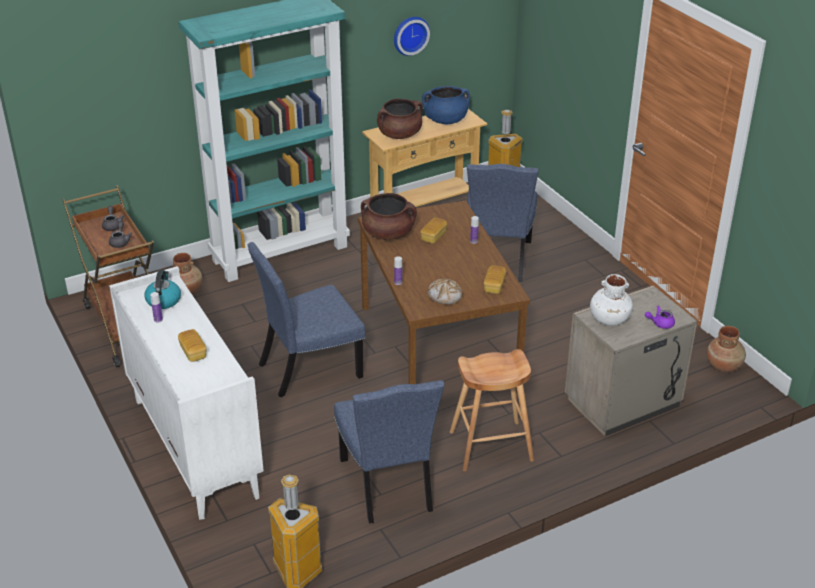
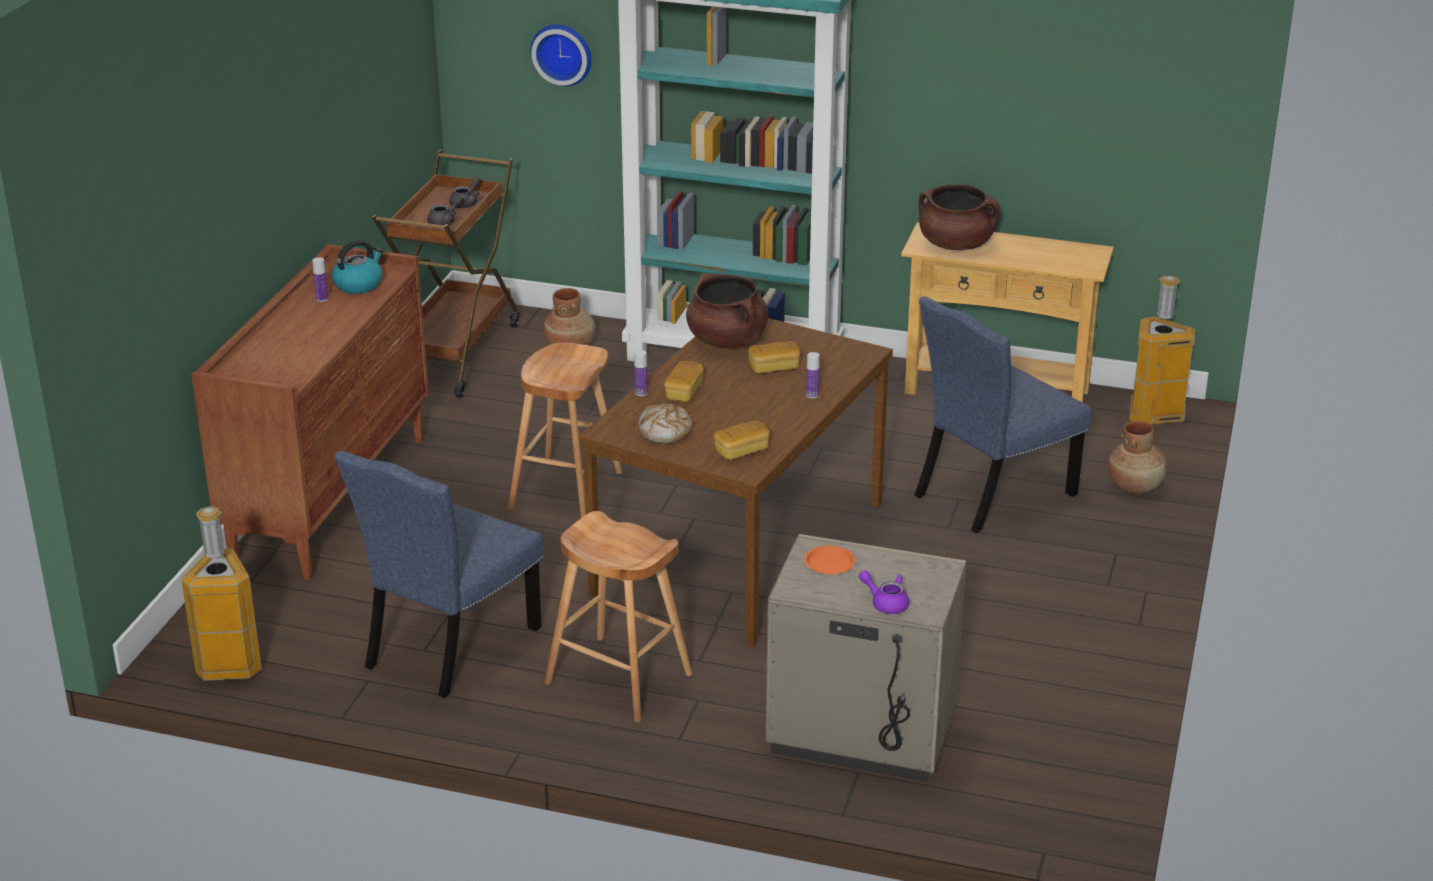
camera: 45 degrees right, 5 degrees down
white cabinet [109,266,264,520] -> brown cabinet [192,244,429,580]
bread [178,329,207,362] -> bread moved to [664,361,704,402]
blue chair [248,242,366,397] -> brown stool [508,342,622,518]
wall clock [394,17,430,56] -> wall clock moved to [531,25,592,86]
blue cooking pot [422,86,470,124] -> none
white vase [590,274,633,326] -> orange plate [804,545,856,575]
brown vase [707,326,746,372] -> brown vase moved to [1108,421,1167,494]

